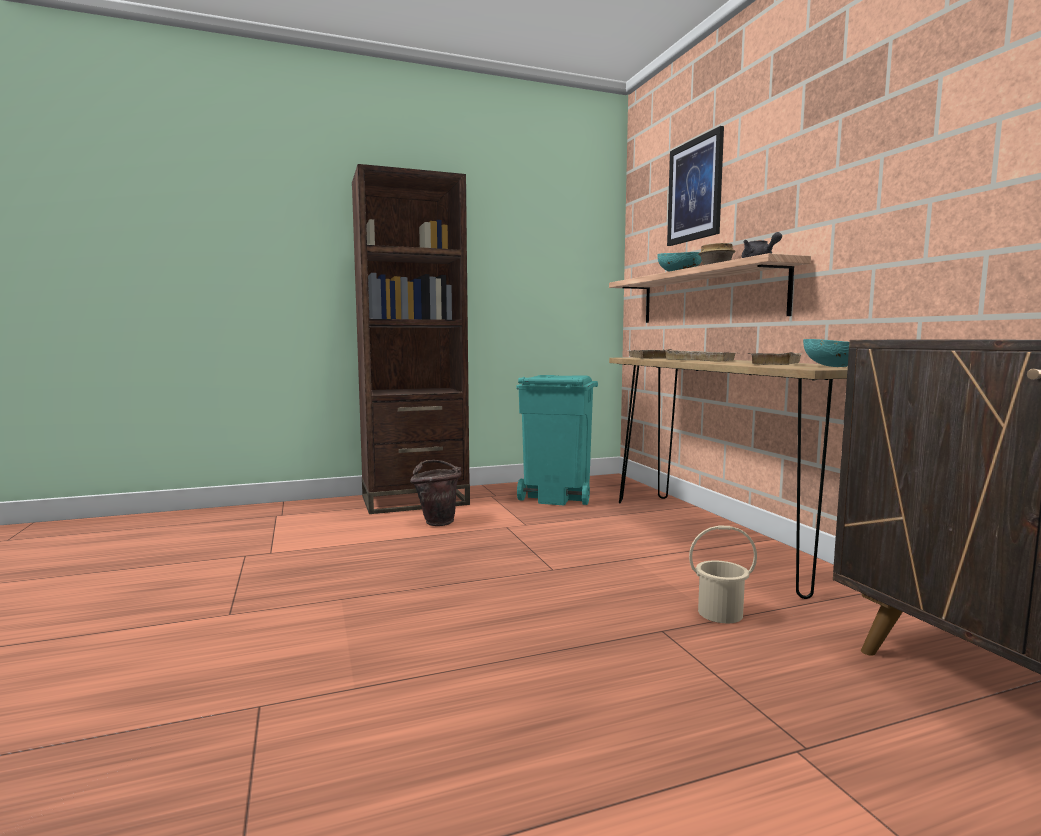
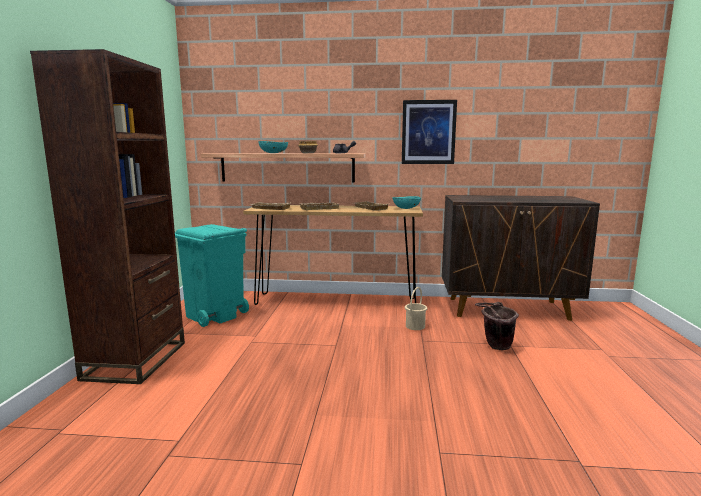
camera: 65 degrees left, 5 degrees up
brown bucket [410,460,462,526] -> brown bucket moved to [475,302,519,350]
picture [667,126,724,246] -> picture moved to [402,100,457,164]

